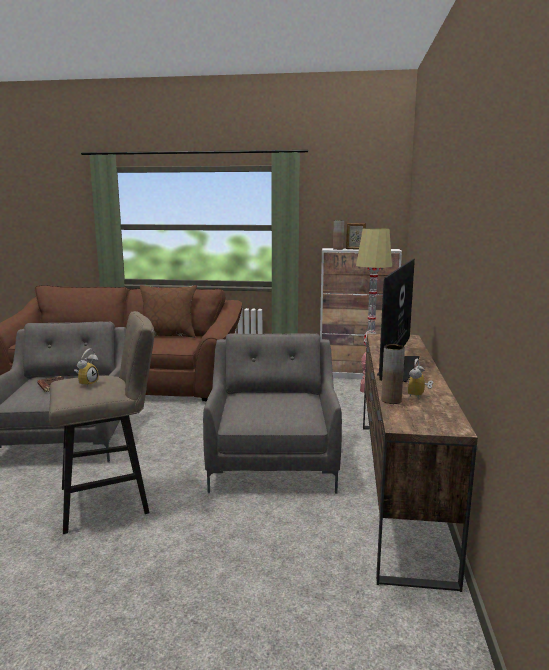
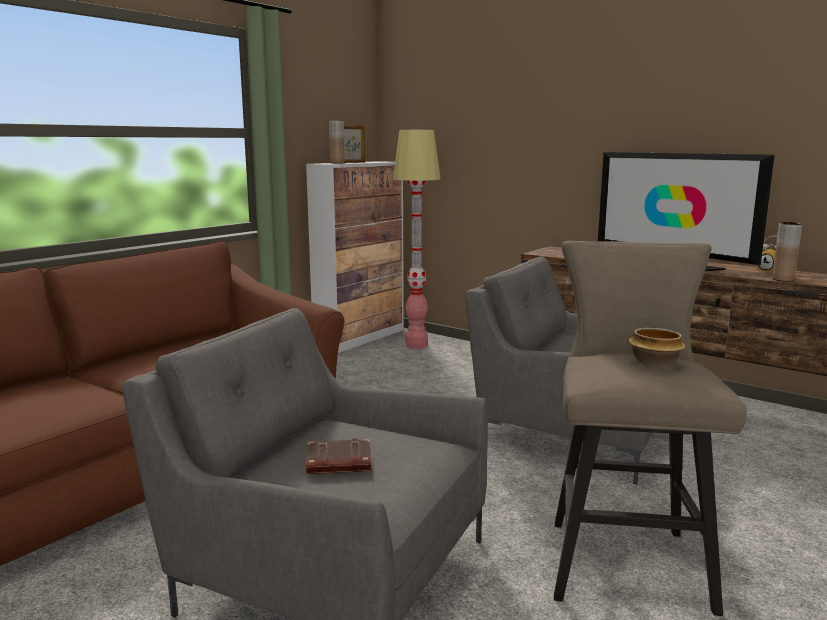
camera: 60 degrees left, 0 degrees up
alarm clock [74,349,99,387] -> bowl [628,328,685,367]
brown pillow [140,285,197,338] -> none

